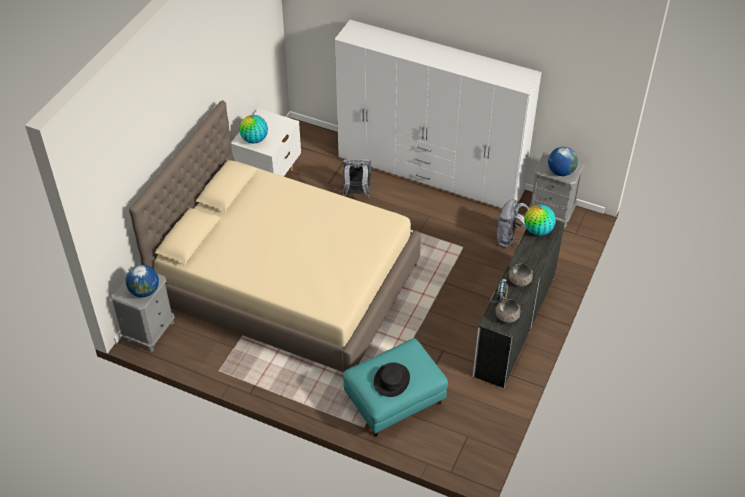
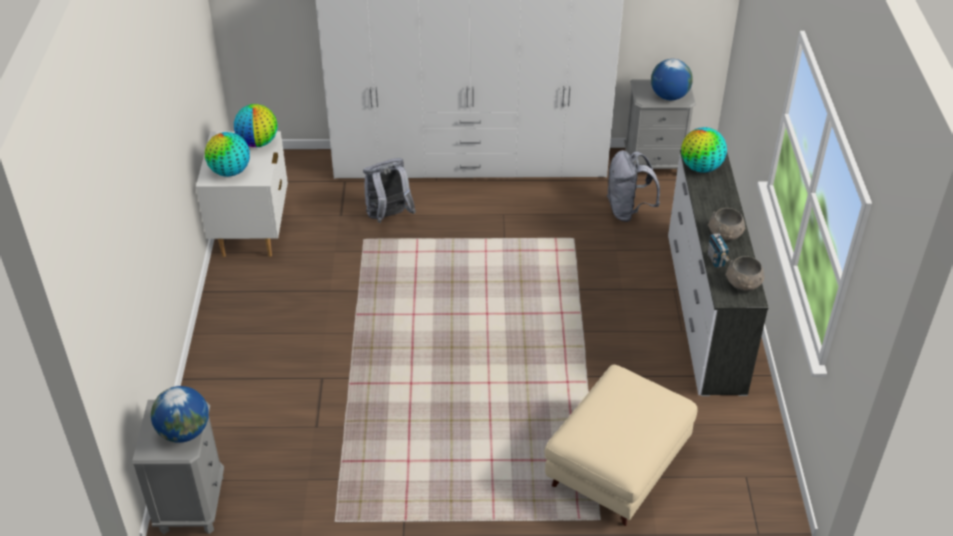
camera: 25 degrees left, 5 degrees down
beige bed [129,100,421,373] -> none
turquoise ottoman [343,338,448,437] -> beige ottoman [544,365,698,526]
black hat [374,363,410,397] -> none
none -> globe [234,104,278,147]

